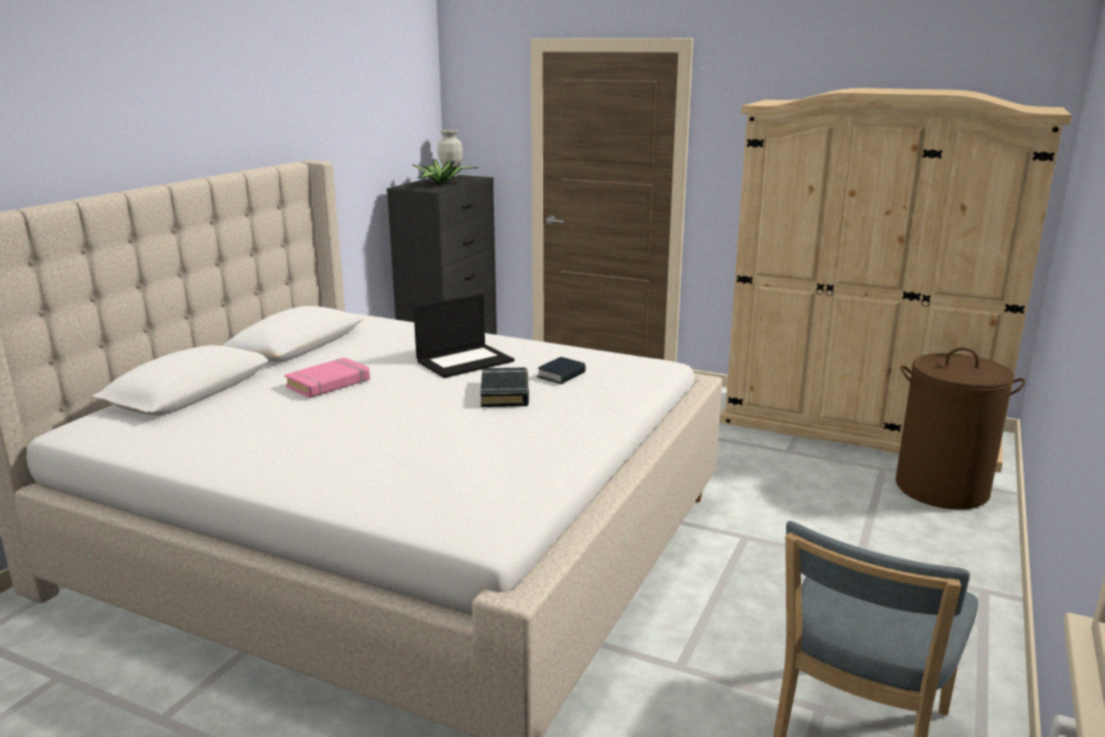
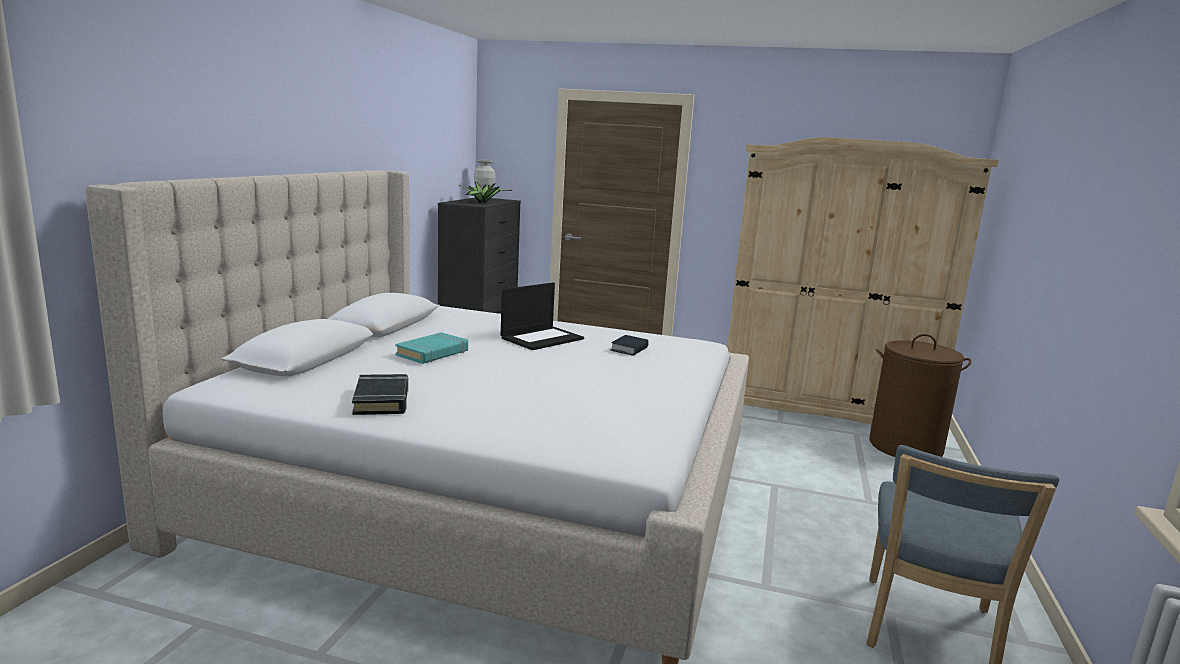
camera: 10 degrees left, 5 degrees down
pink book [285,357,370,398] -> turquoise book [395,332,468,364]
black book [480,368,529,407] -> black book moved to [352,374,409,415]

